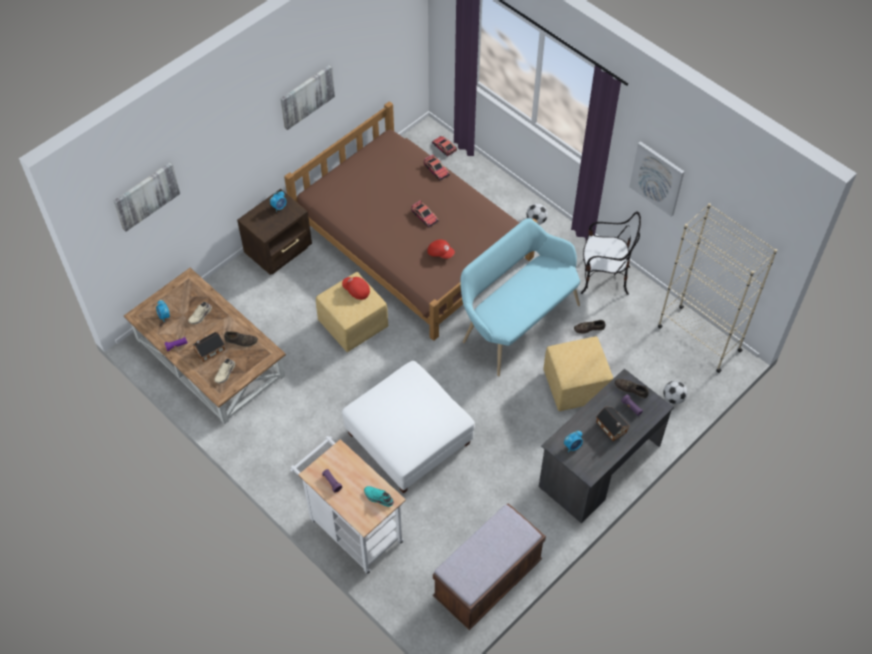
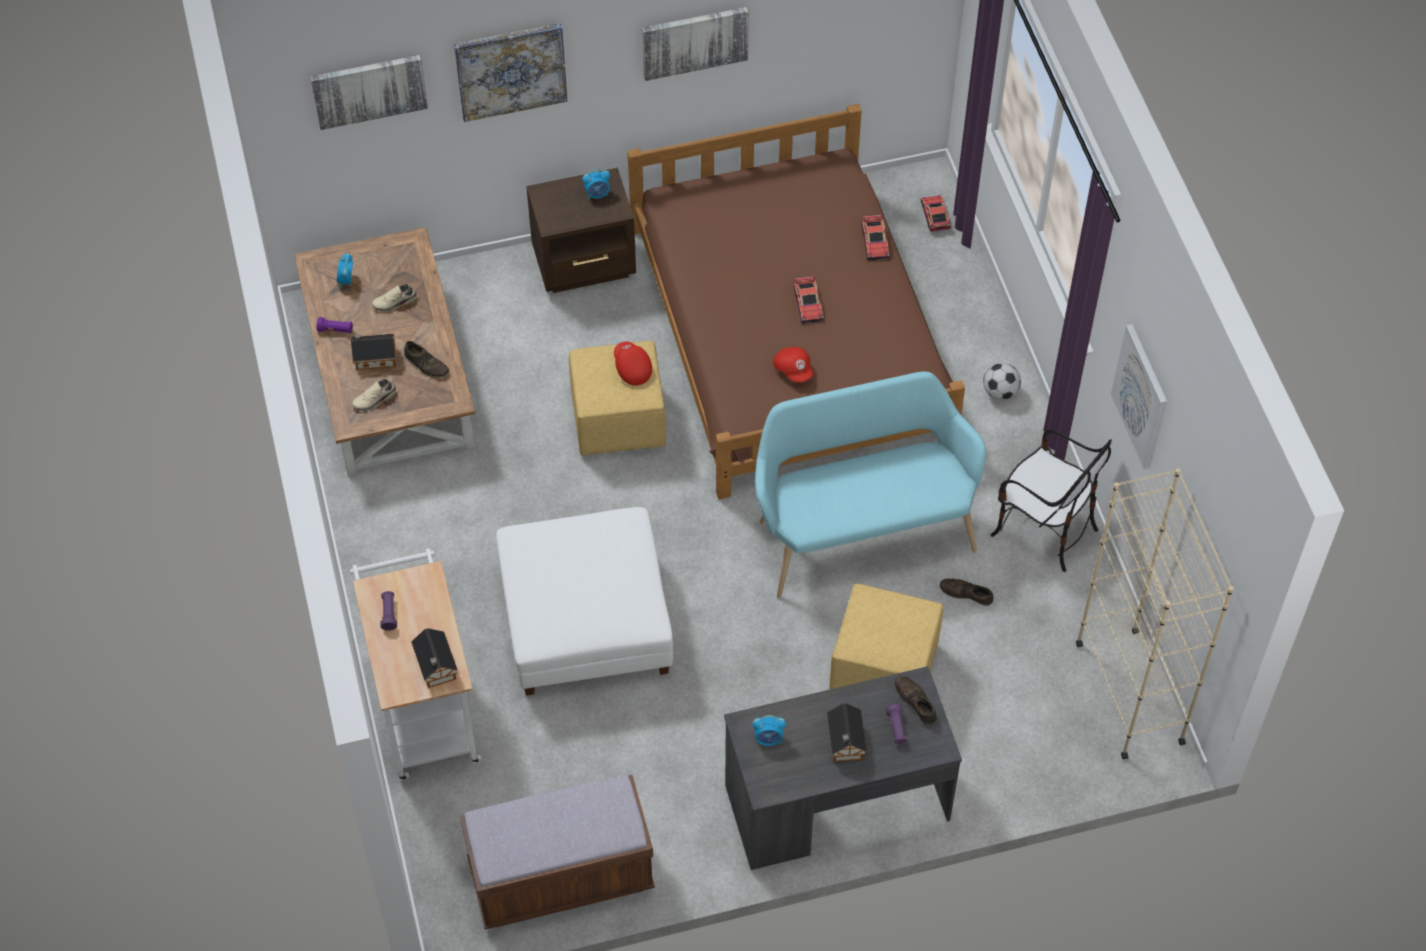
camera: 30 degrees right, 0 degrees up
turquoise shoe [364,486,394,507] -> toy house [411,628,458,688]
football [663,381,687,404] -> none
none -> picture [454,23,567,122]

